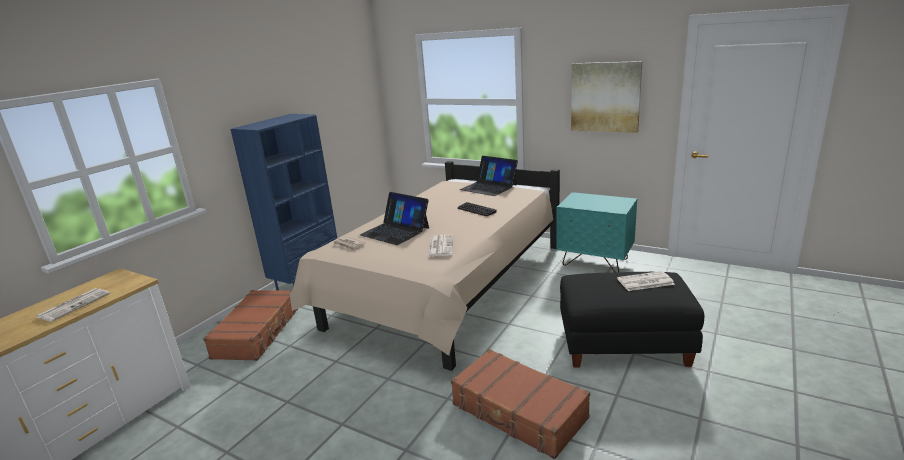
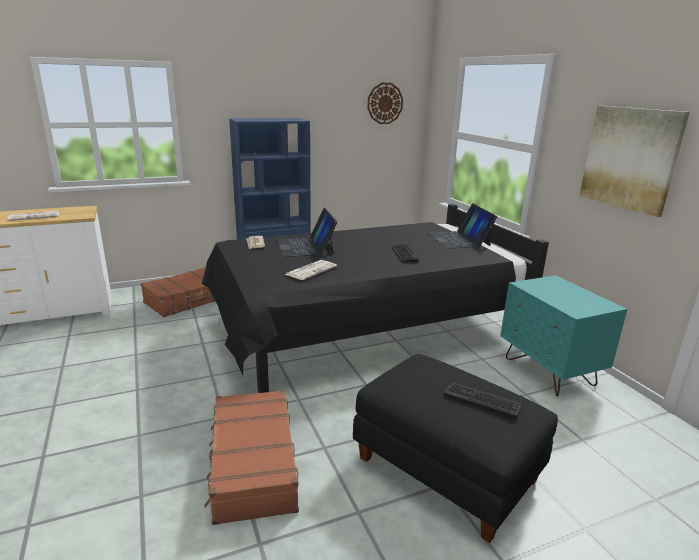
camera: 35 degrees right, 0 degrees up
beige bed [290,161,560,371] -> black bed [202,204,549,393]
newspaper [617,271,675,291] -> keyboard [444,383,521,419]
none -> wall clock [367,83,403,124]

